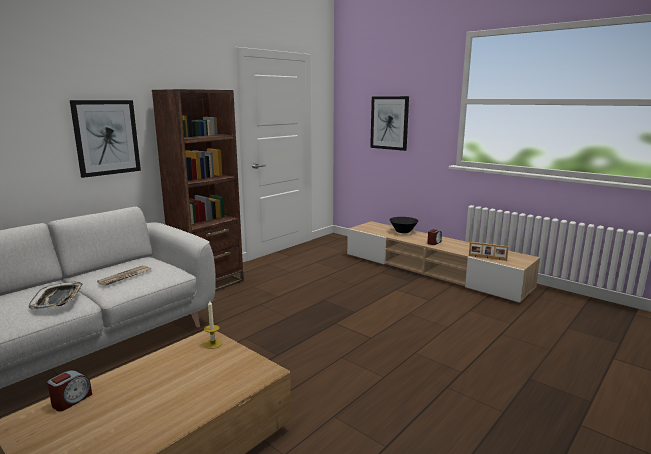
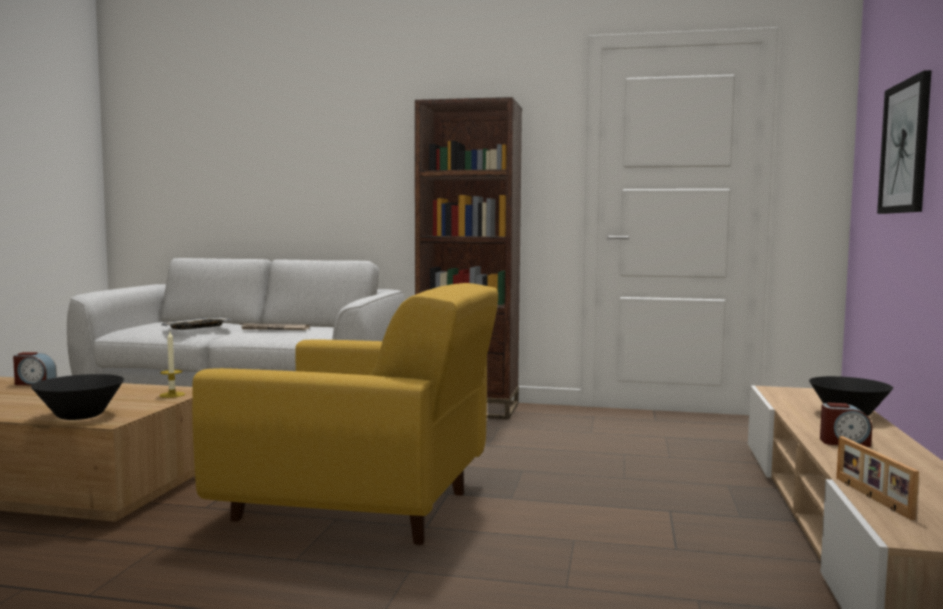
camera: 60 degrees right, 10 degrees down
picture [70,100,141,178] -> none
none -> black bowl [31,374,124,420]
none -> yellow armchair [192,283,498,545]

